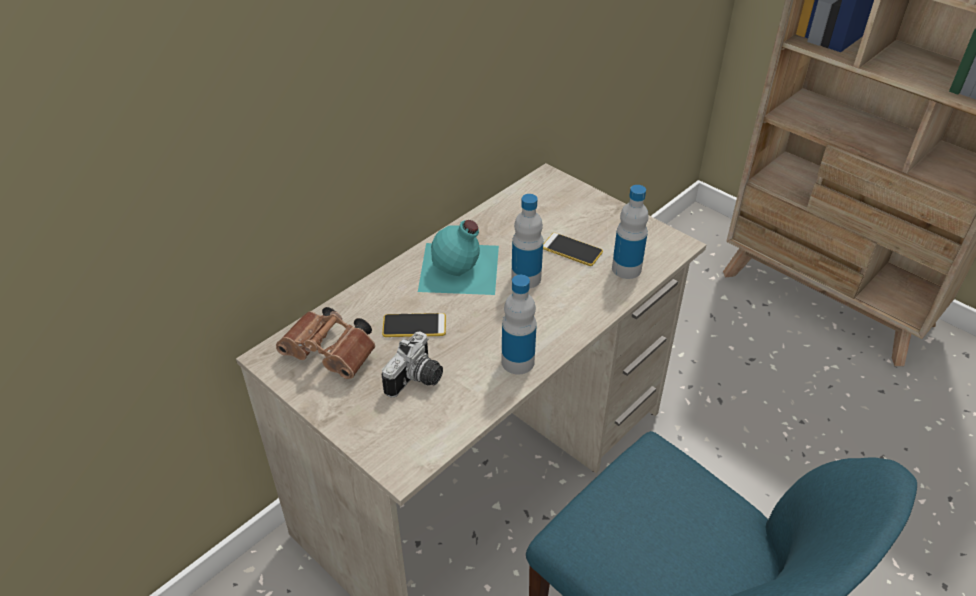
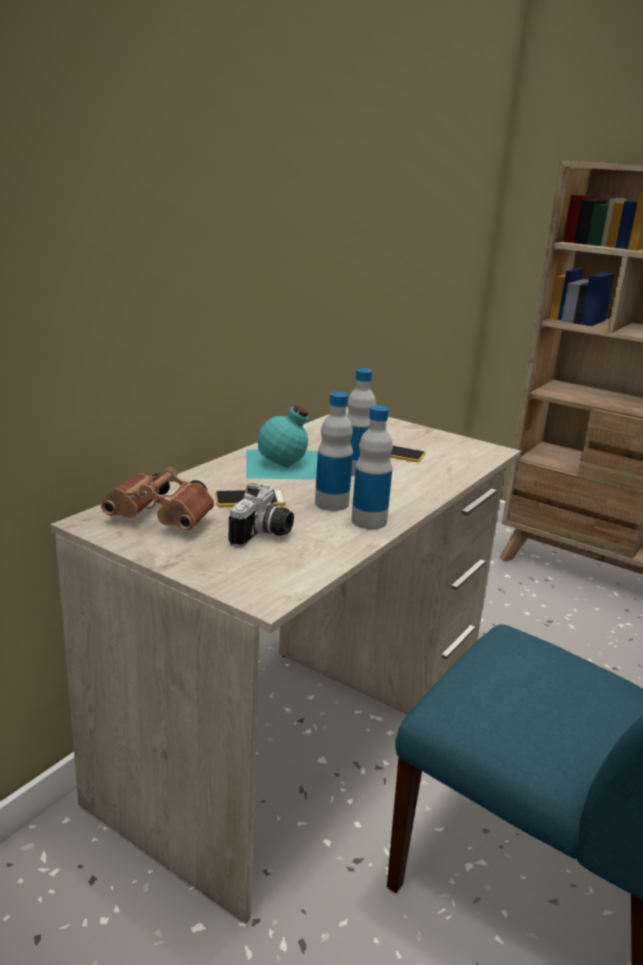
camera: 10 degrees left, 20 degrees down
bottle [612,185,649,279] -> bottle moved to [315,392,353,511]

